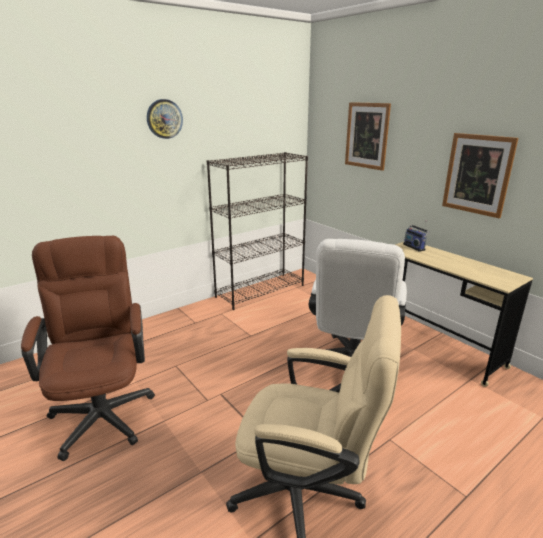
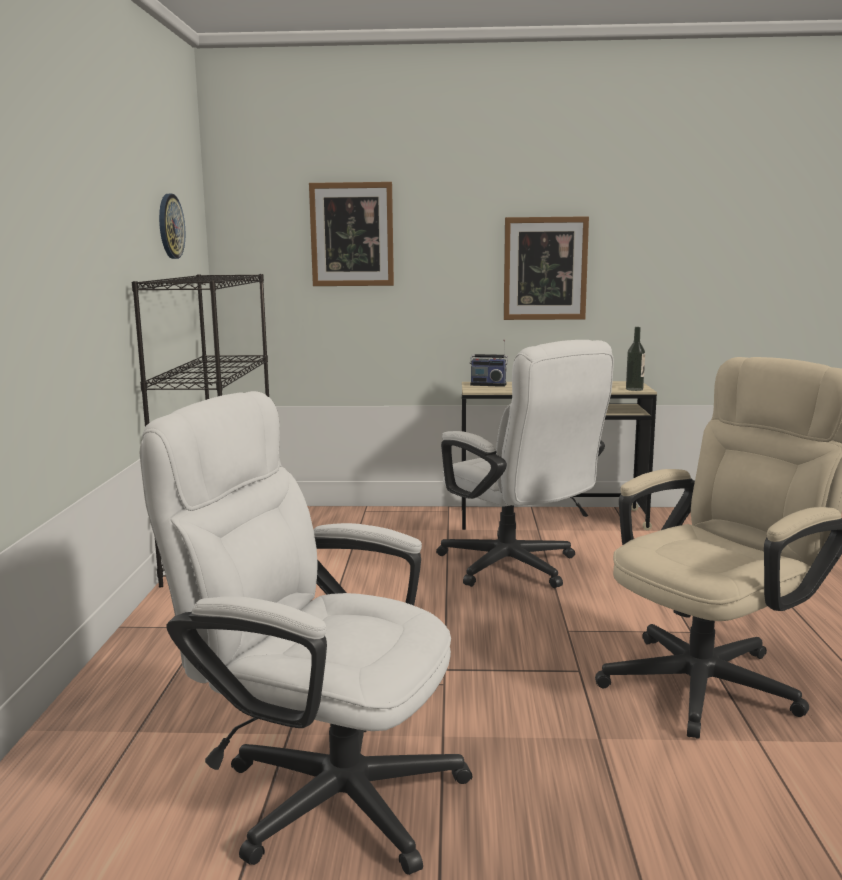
camera: 50 degrees left, 10 degrees down
brown office chair [21,236,155,461] -> white office chair [139,391,472,875]
wall clock [147,99,183,139] -> wall clock moved to [159,194,185,259]
none -> bottle [626,327,645,391]

